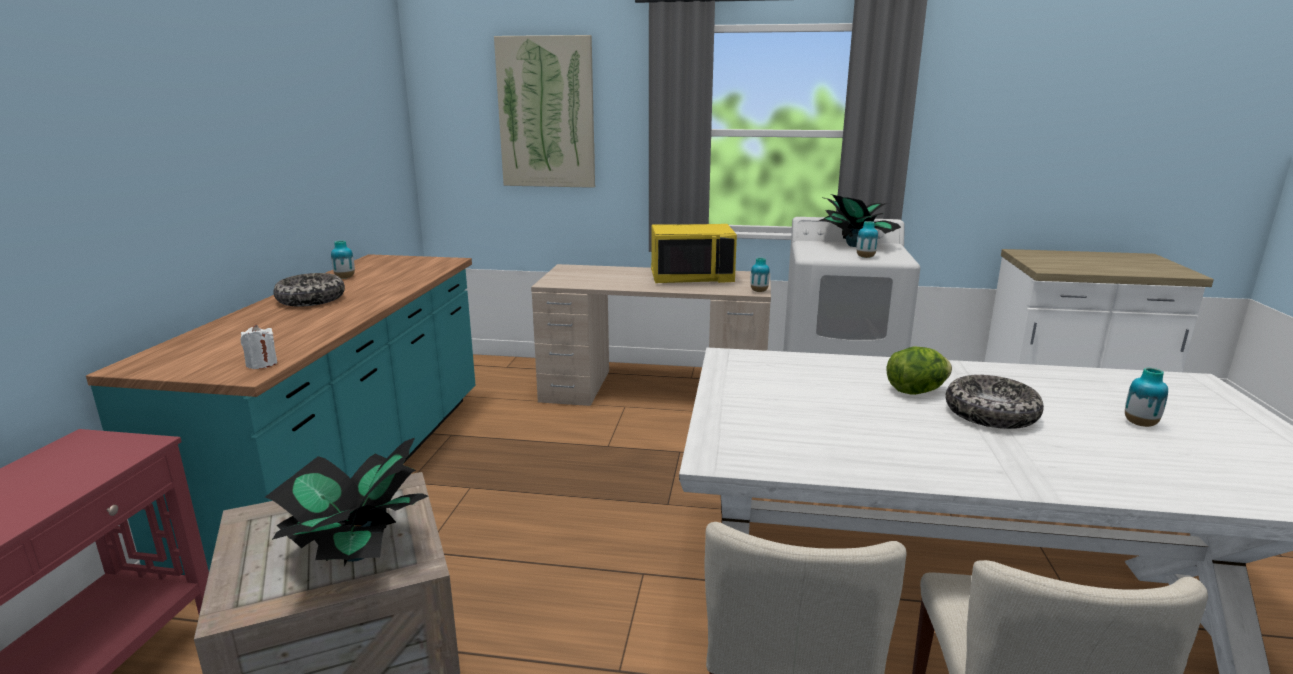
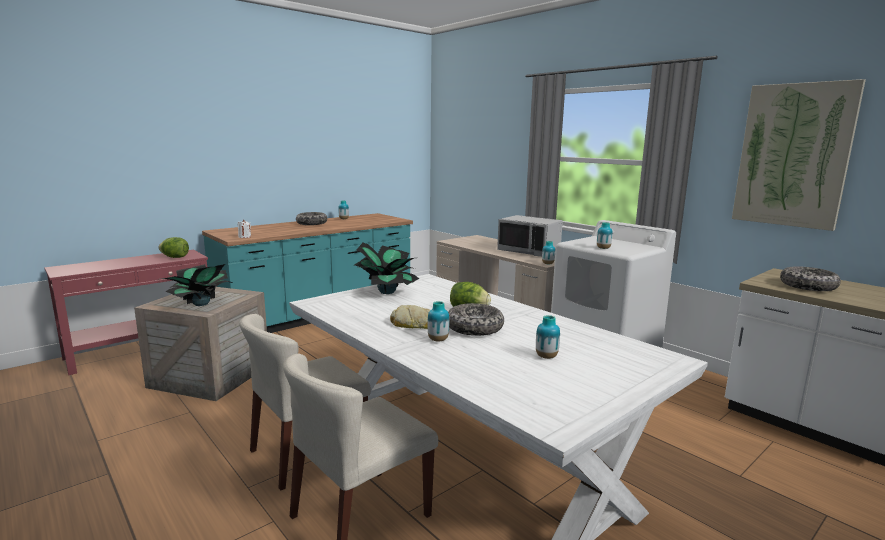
camera: 40 degrees right, 5 degrees down
picture [494,35,595,188] -> picture moved to [732,79,866,231]
yellow microwave [651,224,737,283] -> grey microwave [497,215,563,257]
potted plant [819,194,901,247] -> potted plant moved to [355,243,419,294]
none -> lettuce [158,237,189,258]
none -> bread [390,305,430,329]
none -> vase [427,301,449,342]
none -> bowl [780,266,841,291]

